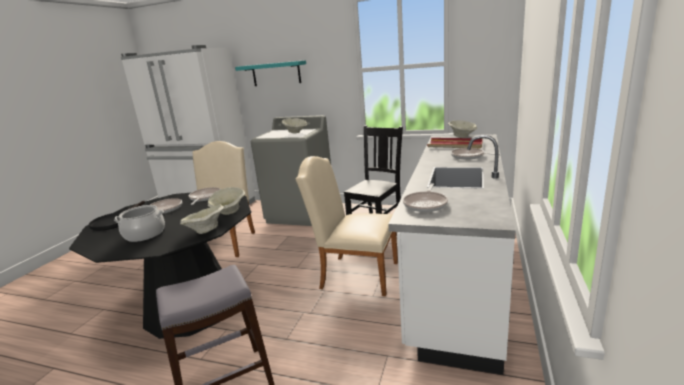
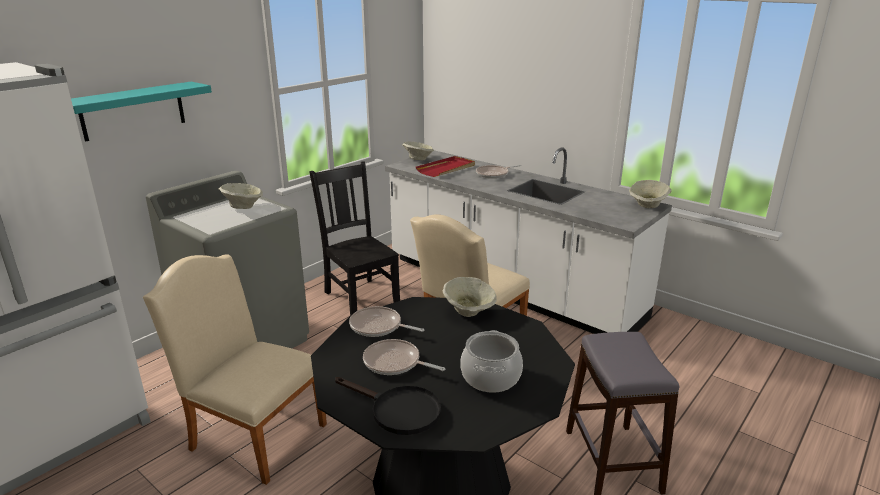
camera: 70 degrees left, 5 degrees up
beige bowl [180,205,224,234] -> beige bowl moved to [629,180,672,208]
frying pan [403,183,448,212] -> none

